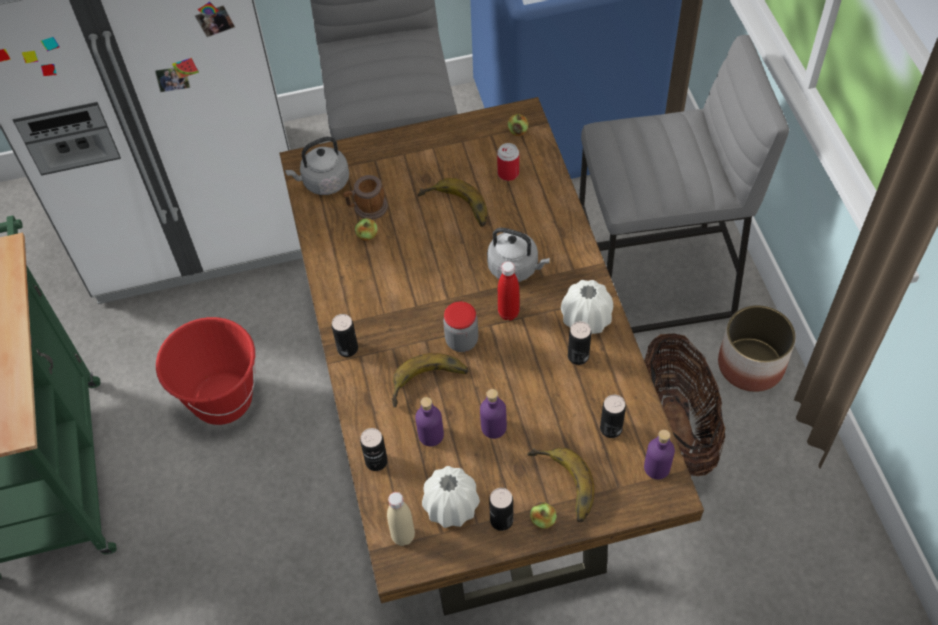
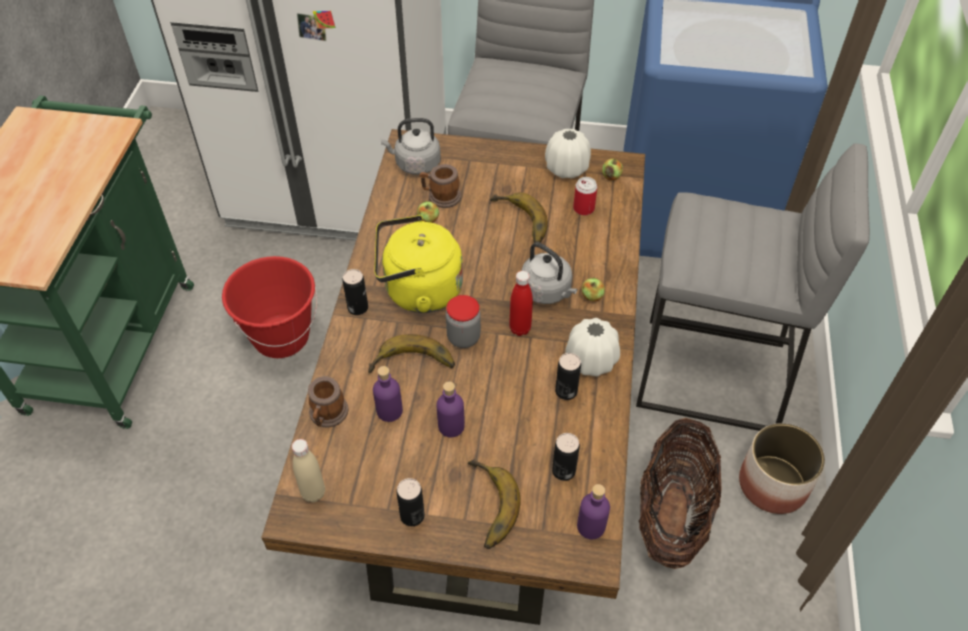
camera: 20 degrees right, 5 degrees down
can [360,428,388,471] -> mug [308,376,349,427]
white vase [422,466,480,528] -> white vase moved to [545,129,591,178]
apple [530,502,557,529] -> apple moved to [582,278,605,301]
none -> yellow kettle [374,215,463,313]

